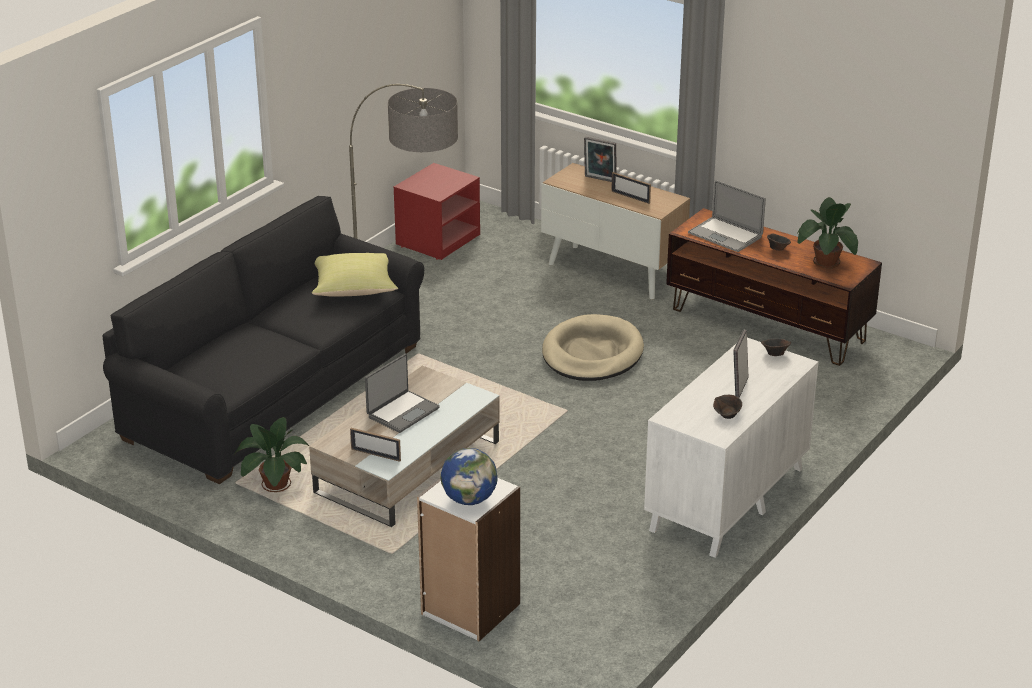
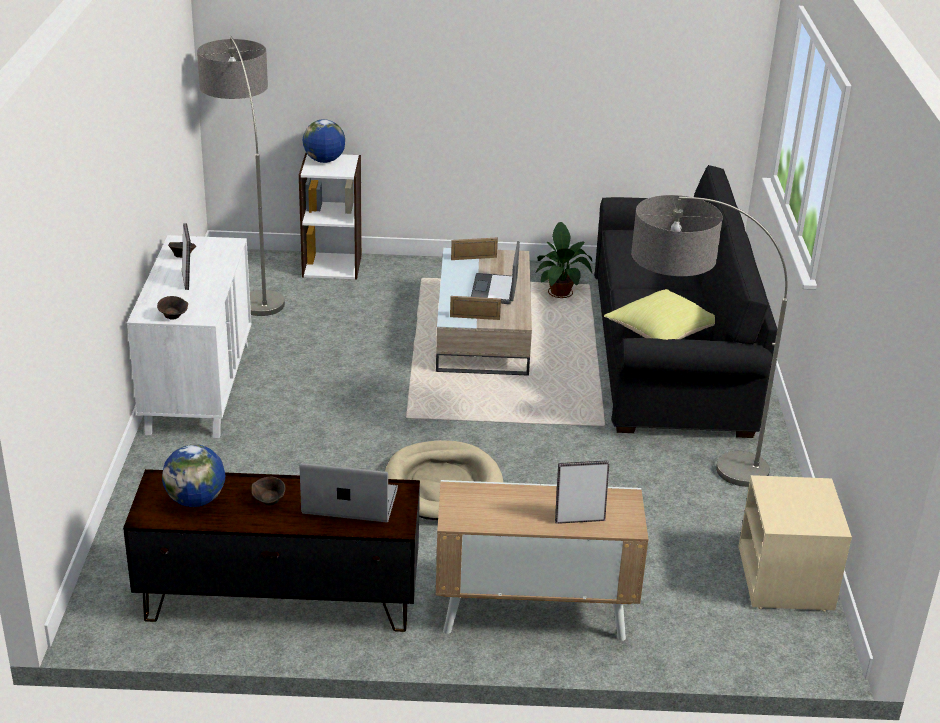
camera: 145 degrees right, 0 degrees up
red nightstand [393,163,480,260] -> beige nightstand [738,475,852,612]
picture frame [611,172,651,204] -> picture frame moved to [450,296,501,320]
potted plant [797,197,858,268] -> globe [162,445,225,507]
none -> floor lamp [197,36,285,316]

